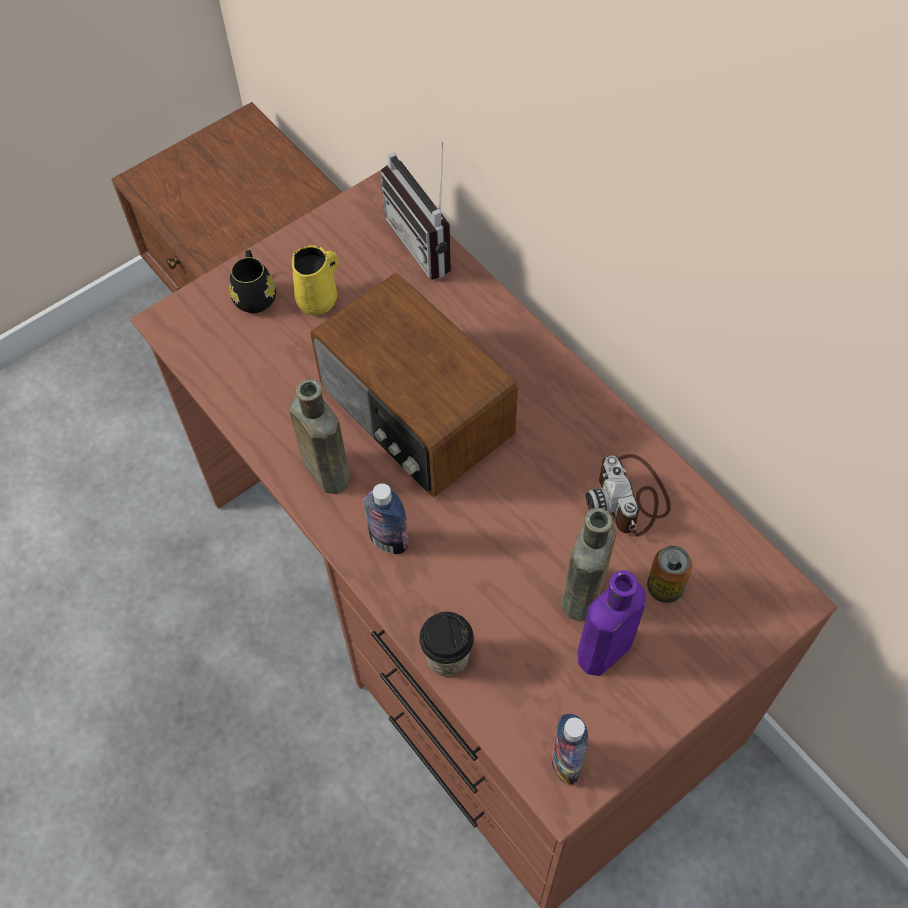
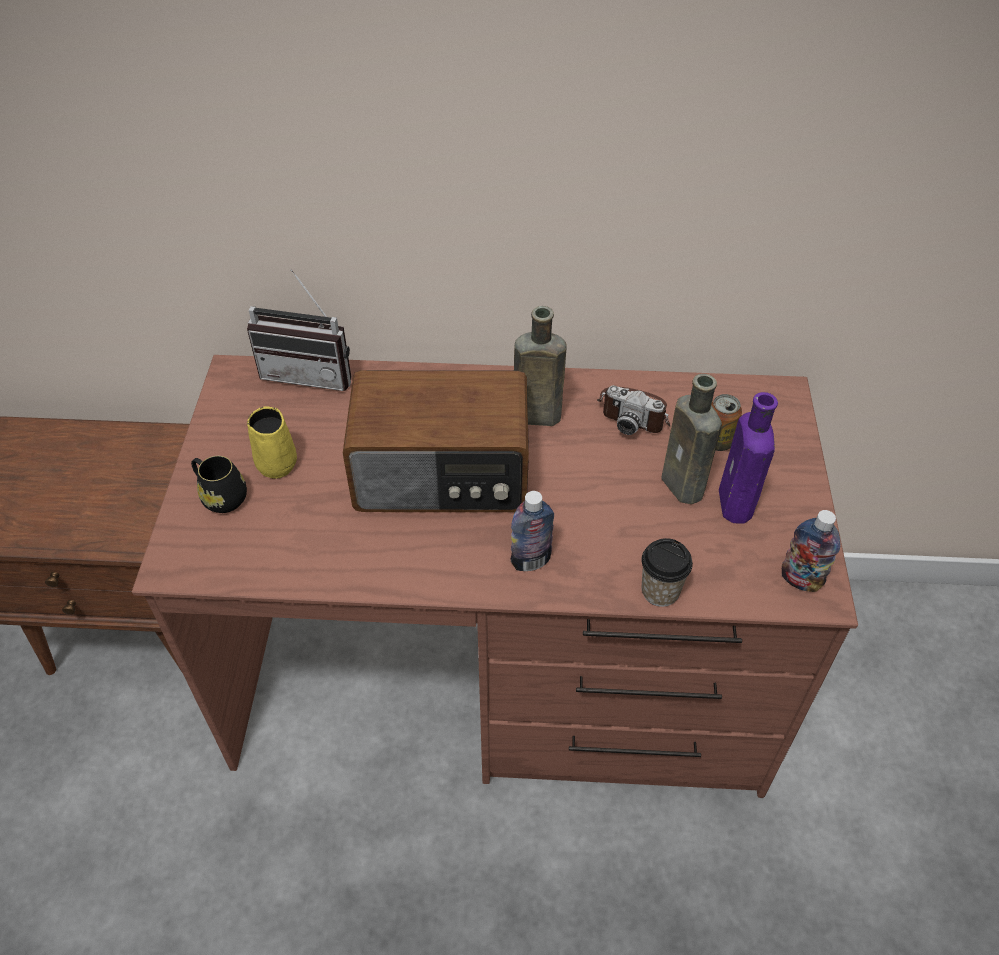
camera: 50 degrees left, 10 degrees down
brown bottle [289,379,350,494] -> brown bottle moved to [514,306,567,426]

